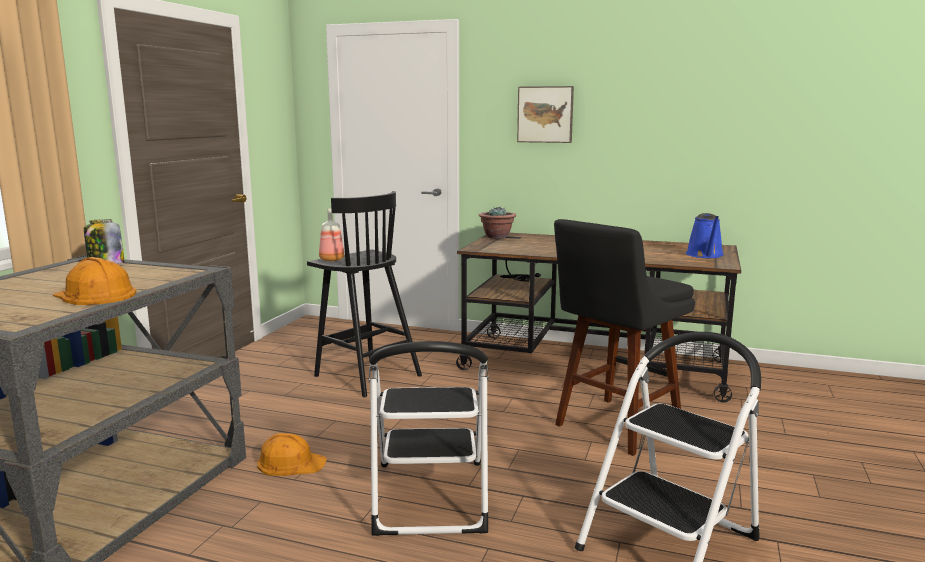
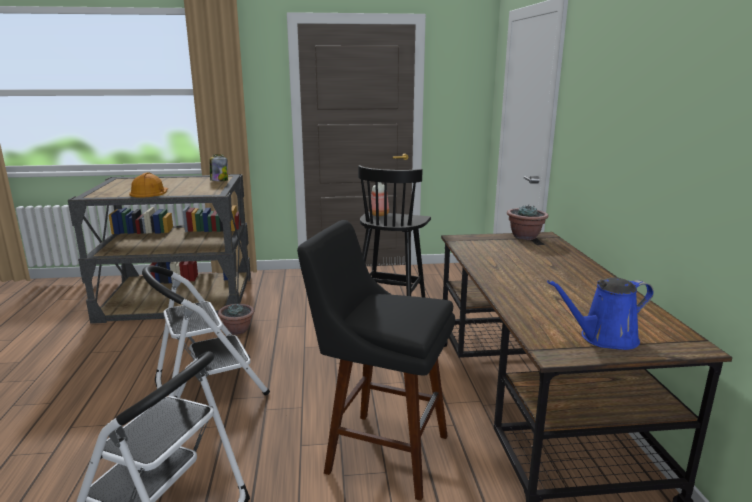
camera: 65 degrees right, 5 degrees up
orange hard hat [257,433,327,476] -> potted plant [218,304,254,335]
picture [517,86,574,143] -> none

